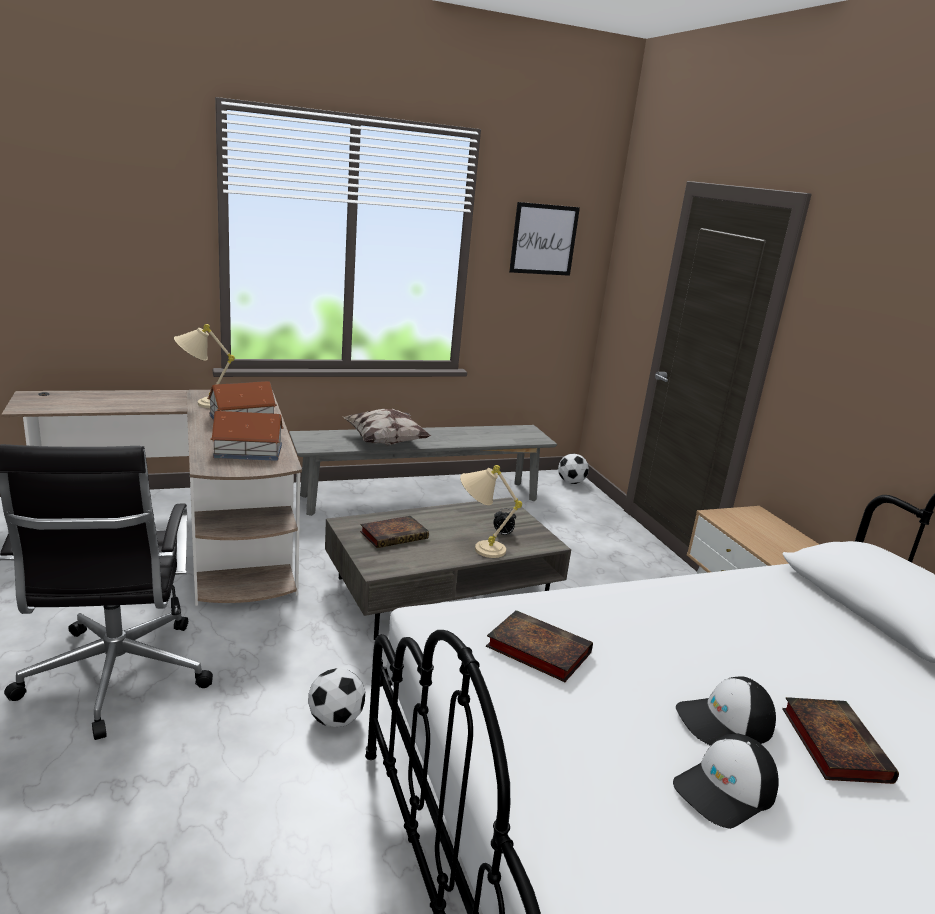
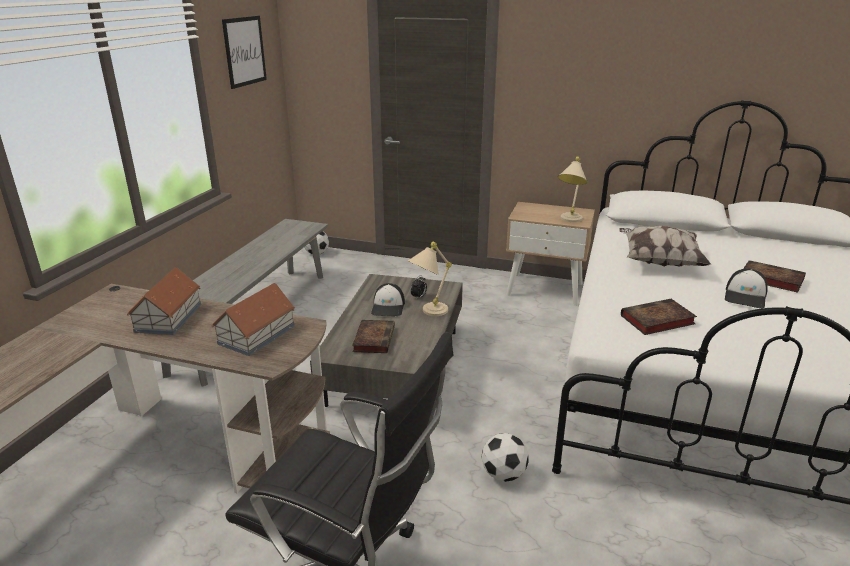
camera: 50 degrees left, 5 degrees up
beige table lamp [174,324,235,408] -> beige table lamp moved to [558,157,588,222]
pillow [343,409,431,446] -> pillow moved to [619,226,711,267]
cap [673,733,779,829] -> cap moved to [371,283,405,316]

